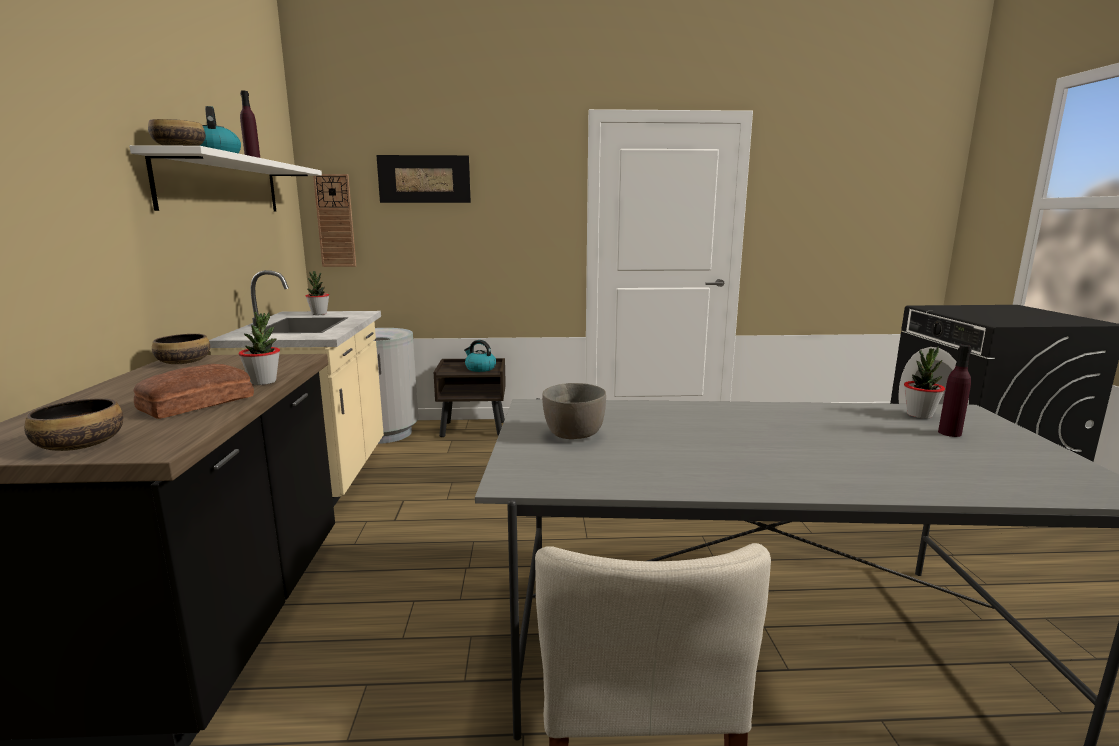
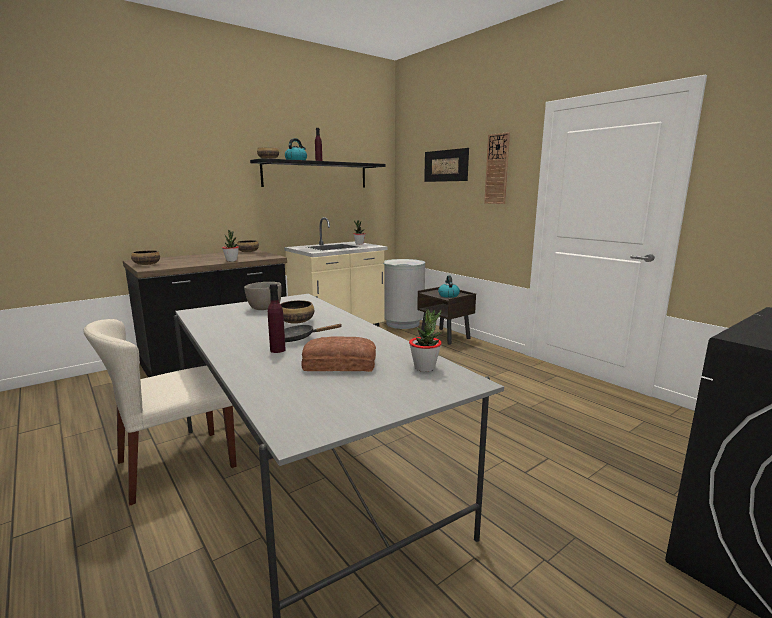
camera: 55 degrees right, 0 degrees up
white shelf [129,145,322,212] -> black shelf [250,158,386,188]
bread [134,364,254,419] -> bread moved to [301,336,376,372]
wall clock [313,174,356,267] -> wall clock moved to [484,132,510,204]
purple bottle [938,345,972,437] -> purple bottle moved to [268,284,286,353]
none -> bowl [281,300,314,324]
none -> black frying pan [284,324,342,342]

